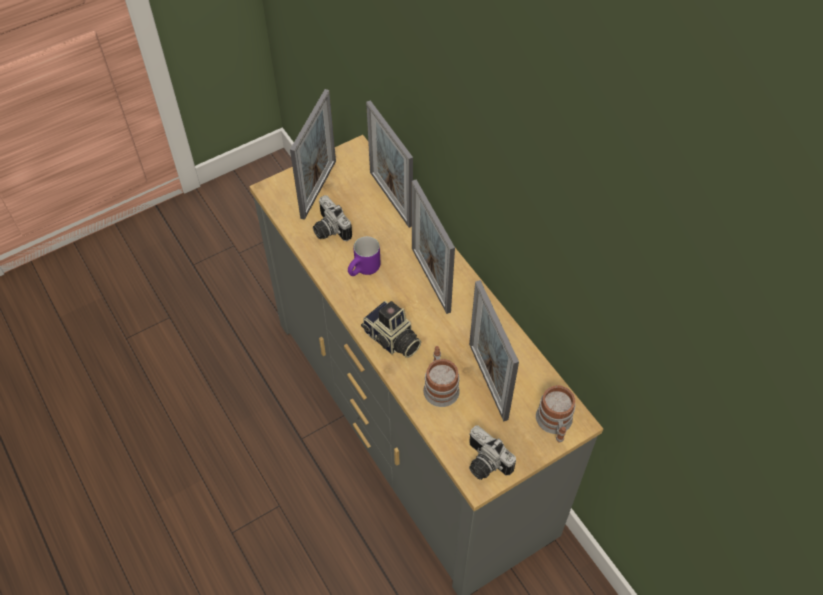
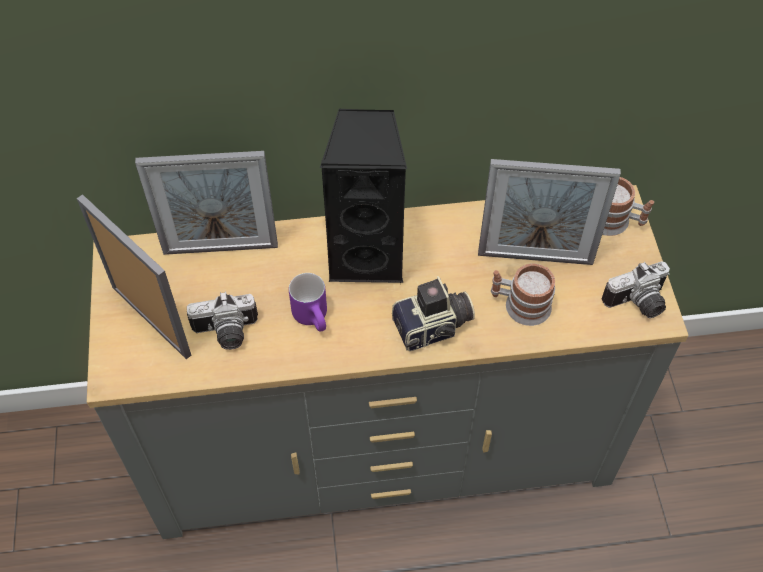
camera: 65 degrees left, 0 degrees up
picture frame [412,180,455,314] -> black speaker [320,109,407,283]

